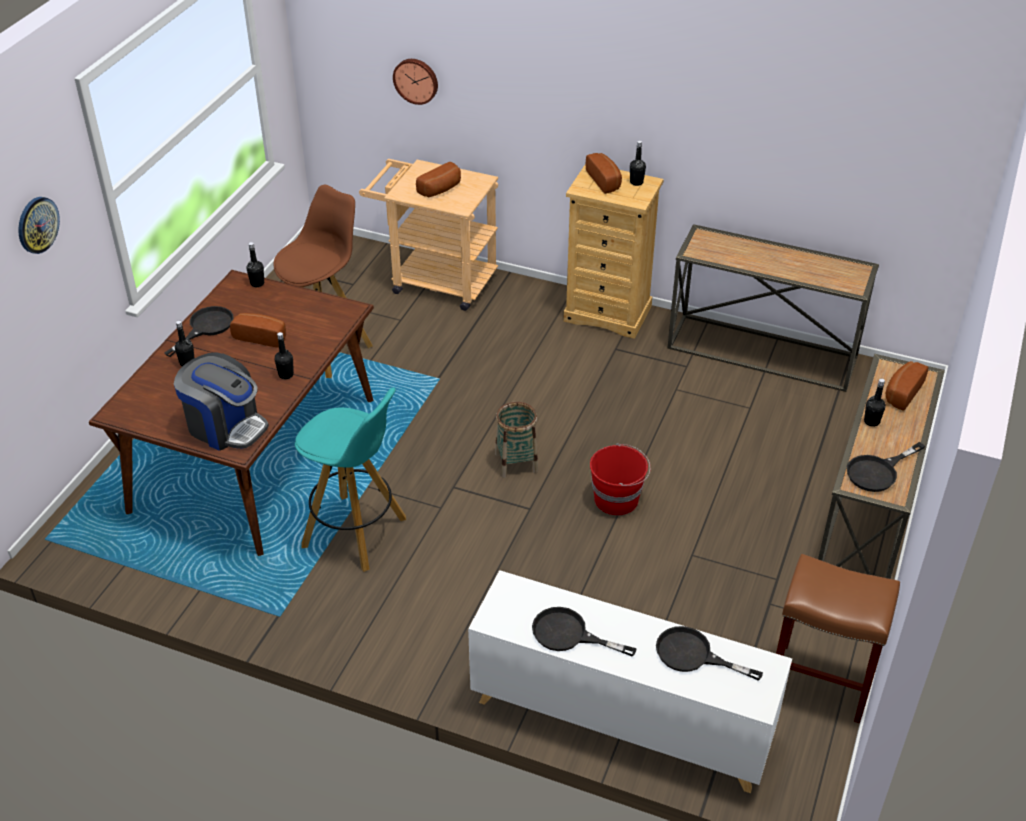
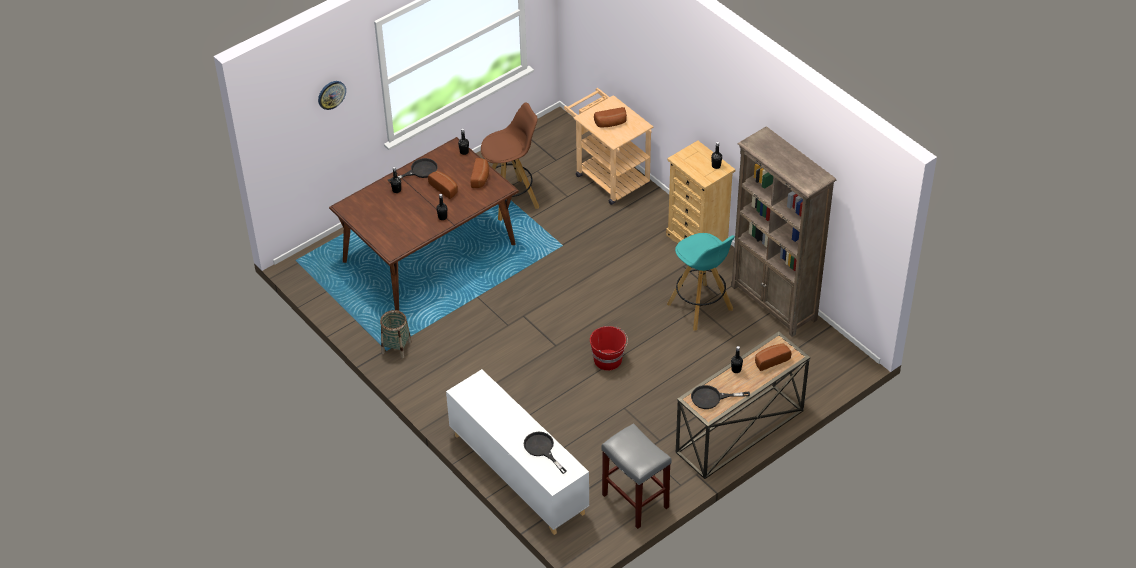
camera: 30 degrees right, 5 degrees up
coffee machine [174,352,269,451] -> none
turquoise stool [295,387,406,572] -> turquoise stool moved to [667,233,735,331]
wall clock [393,59,438,105] -> none
basket [495,402,538,478] -> basket moved to [380,310,412,359]
black frying pan [532,607,637,657] -> none
bread [585,153,622,194] -> bread moved to [470,158,489,188]
console table [667,224,879,392] -> brown bookcase [731,126,836,337]
brown stool [776,554,900,723] -> grey stool [601,423,672,529]

